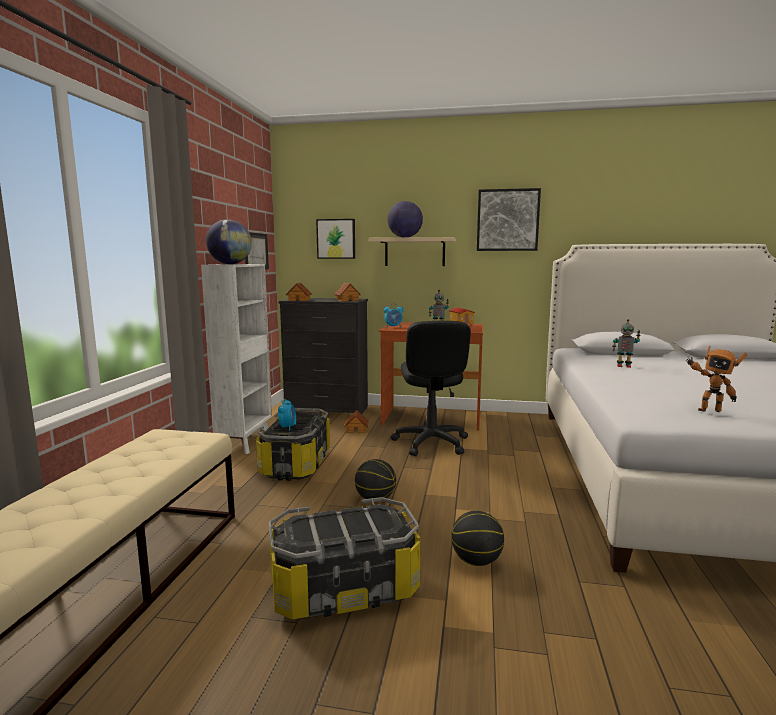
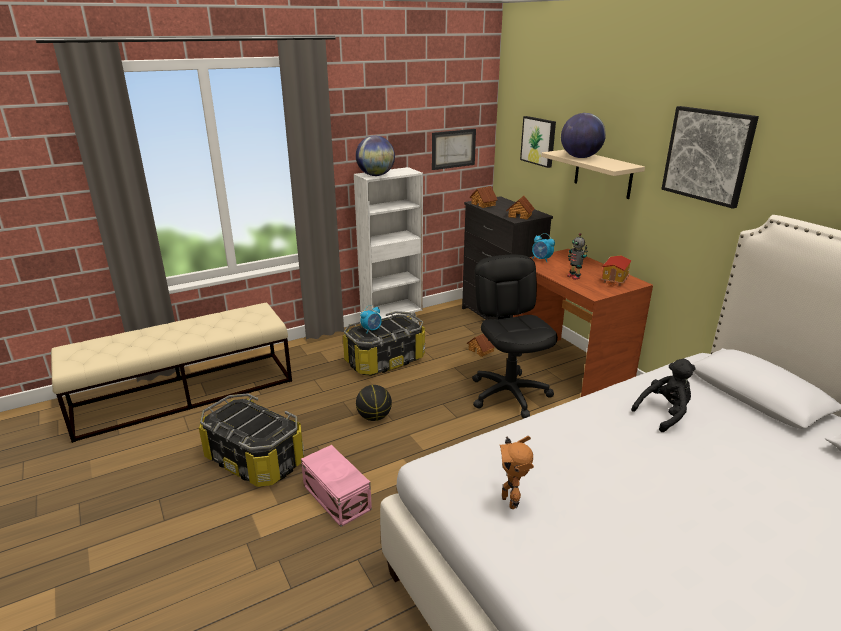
camera: 50 degrees right, 15 degrees up
black office chair [391,321,471,456] -> black office chair turned 120 degrees clockwise [472,255,558,418]
basketball [451,511,504,566] -> pink storage box [301,445,372,527]
toy robot [612,319,641,368] -> black plush toy [631,359,696,432]

